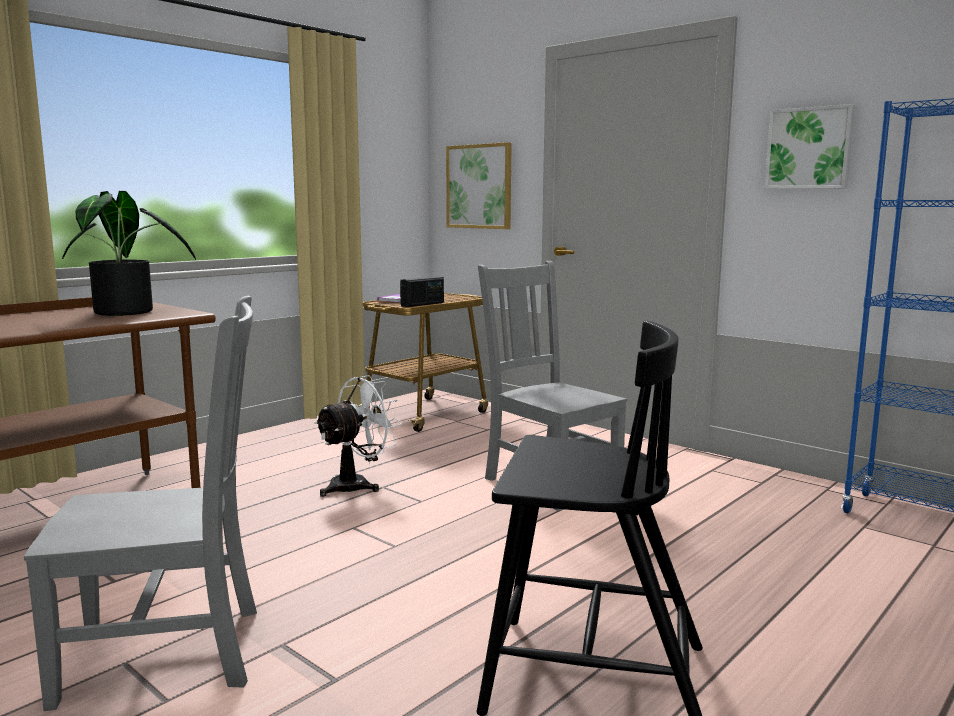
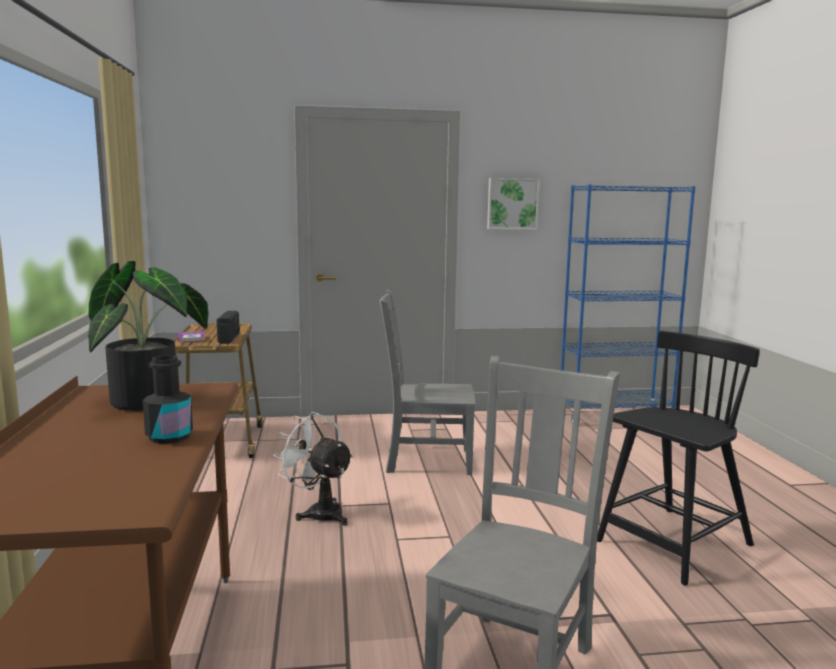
camera: 50 degrees left, 0 degrees up
white fan [314,375,401,497] -> white fan turned 45 degrees counterclockwise [273,412,353,526]
picture [446,142,512,229] -> none
none -> black bottle [143,355,193,444]

